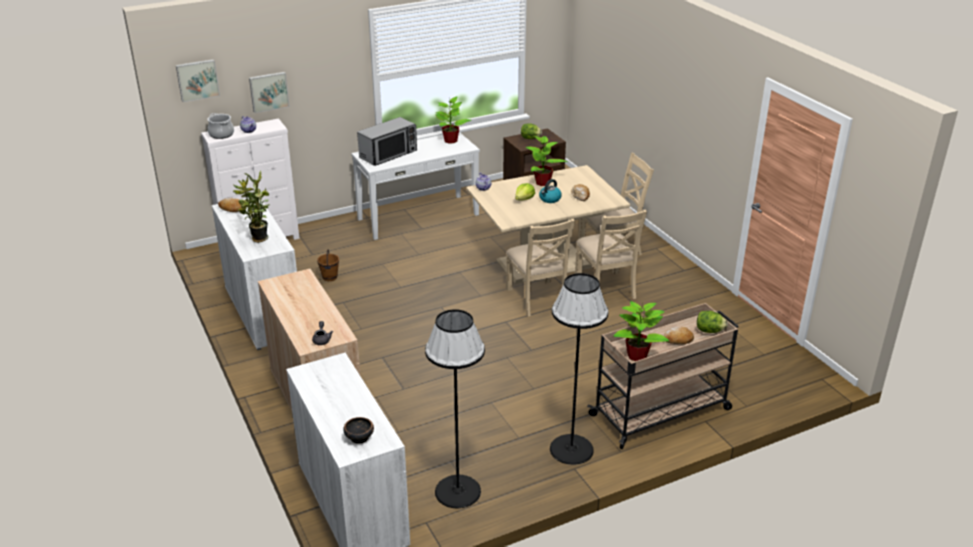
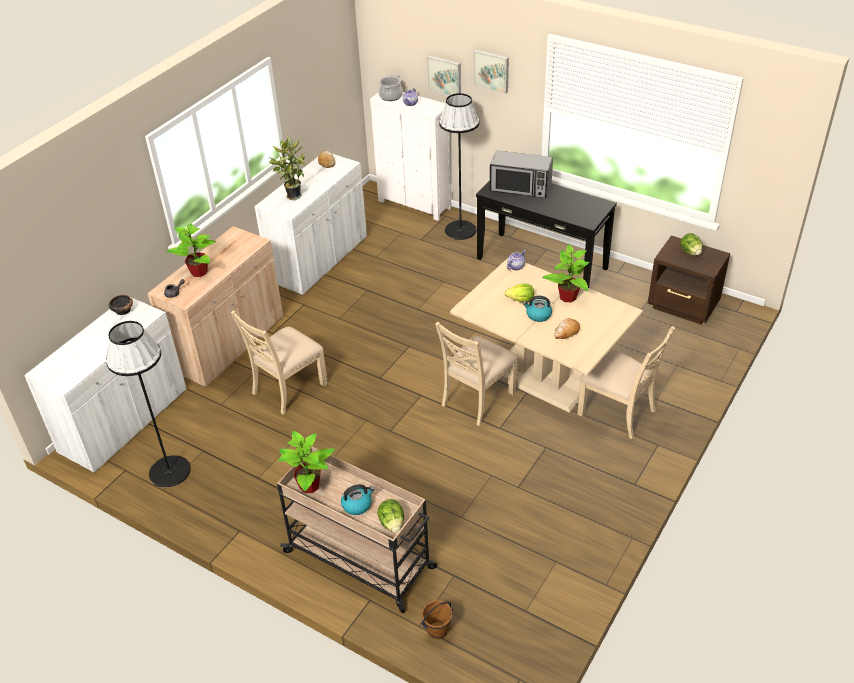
camera: 60 degrees right, 10 degrees up
picture [176,59,220,102] -> picture moved to [473,50,509,94]
brown bucket [317,249,339,281] -> brown bucket moved to [421,600,453,639]
bowl [343,417,374,444] -> bowl moved to [109,295,133,315]
white console table [351,132,480,240] -> black console table [476,180,617,288]
potted plant [436,96,471,143] -> potted plant moved to [166,224,216,277]
black floor lamp [550,273,609,465] -> black floor lamp moved to [439,93,480,240]
beige chair [575,209,647,299] -> beige chair moved to [231,310,328,414]
bread [662,327,694,344] -> kettle [341,484,374,515]

